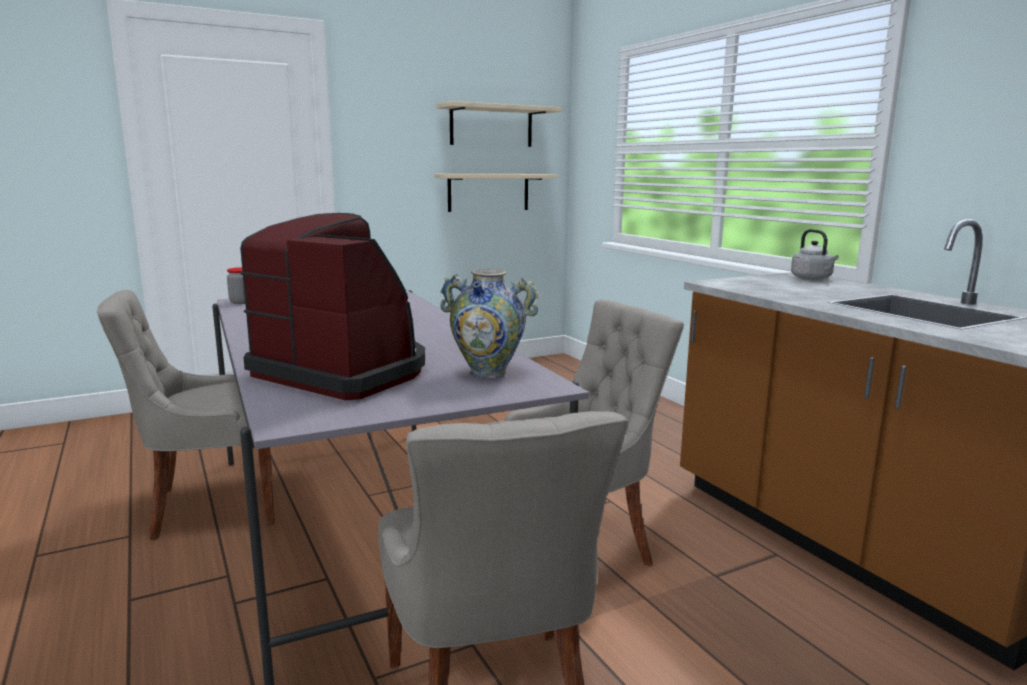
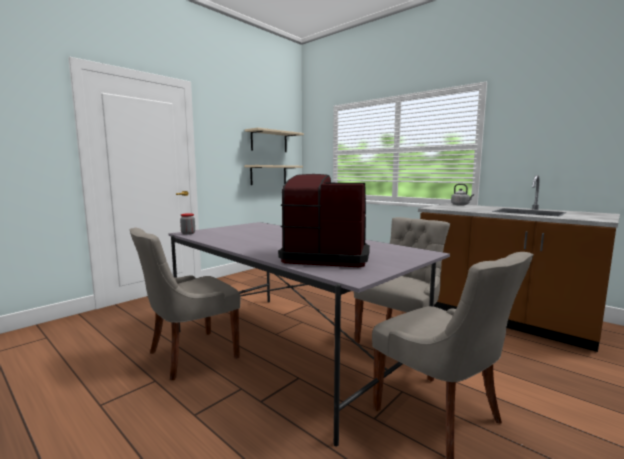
camera: 20 degrees left, 5 degrees down
vase [440,269,539,378] -> none

